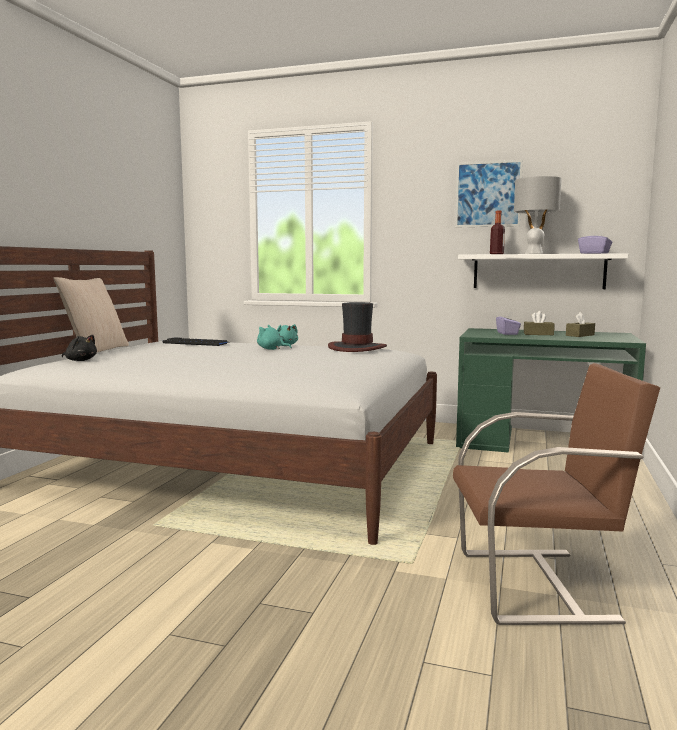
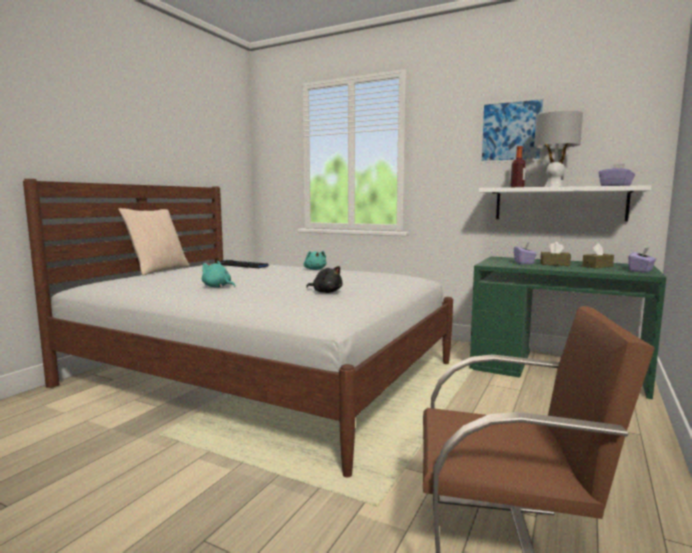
camera: 10 degrees right, 0 degrees up
black plush toy [62,335,97,361] -> black plush toy moved to [306,266,343,293]
turquoise plush toy [257,325,292,350] -> turquoise plush toy moved to [202,261,235,288]
hat [328,302,387,352] -> none
none -> purple tissue box [628,248,656,273]

